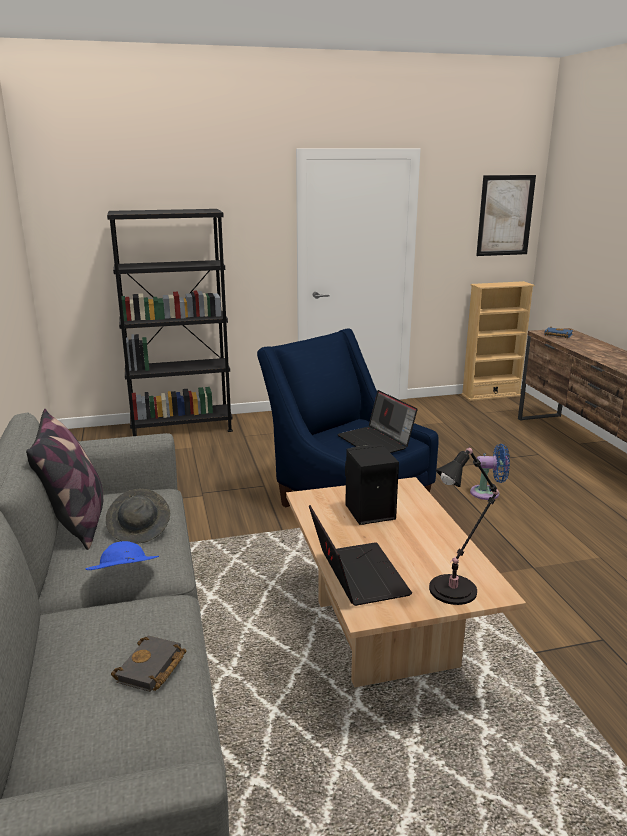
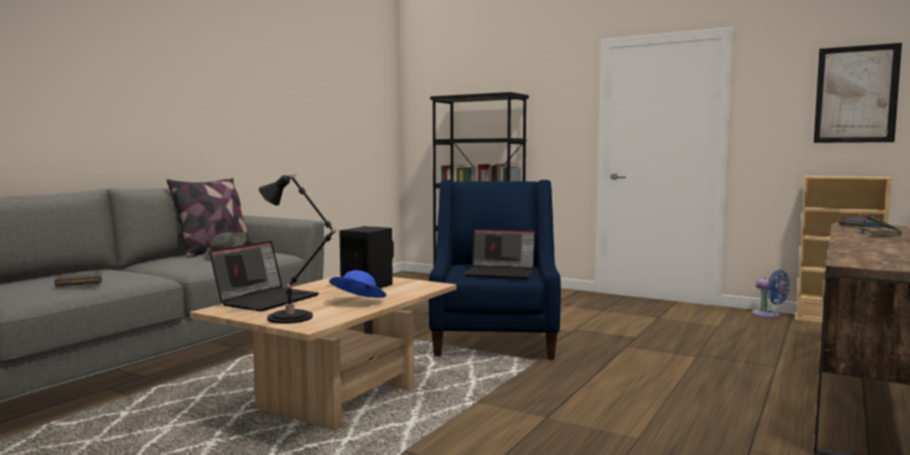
camera: 45 degrees right, 15 degrees down
blue hat [86,541,159,570] -> blue hat moved to [329,270,386,298]
laptop [337,390,418,453] -> laptop turned 90 degrees counterclockwise [464,229,535,279]
blue fan [470,444,510,500] -> blue fan moved to [752,270,790,318]
none -> book [856,214,902,237]

